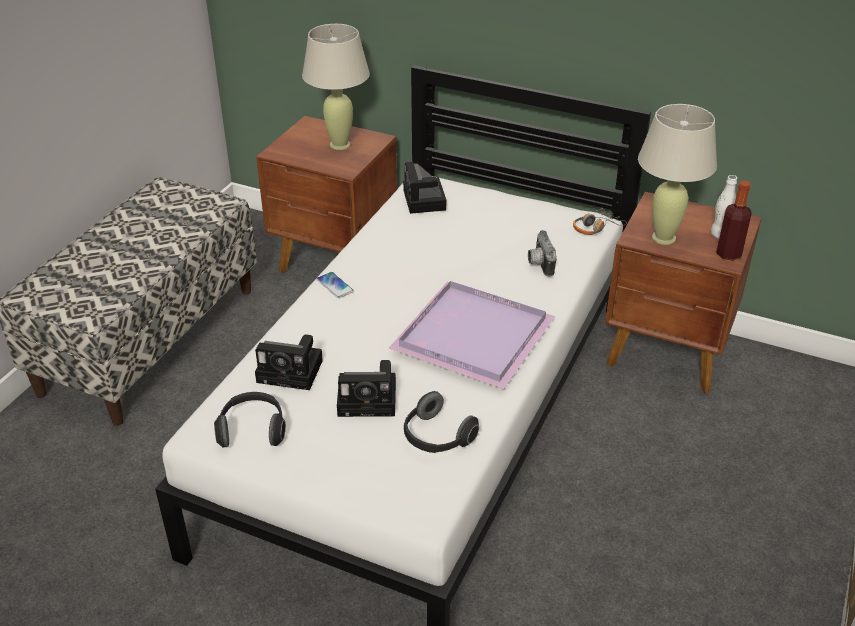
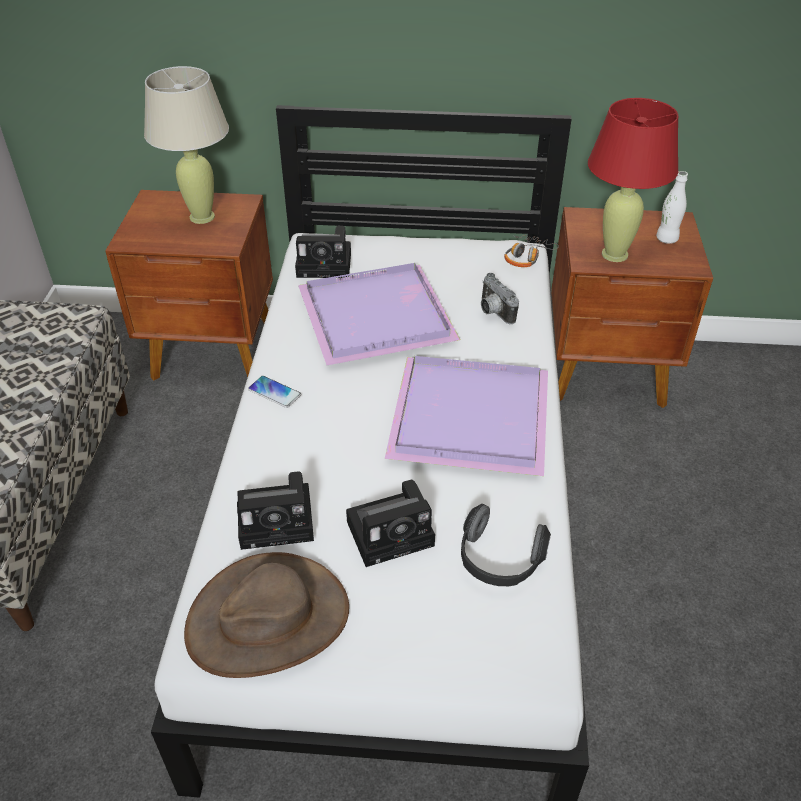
camera: 20 degrees left, 5 degrees up
headphones [214,392,286,448] -> brown hat [184,552,349,678]
camera [403,162,446,214] -> camera turned 60 degrees counterclockwise [295,226,351,278]
beige table lamp [638,104,717,245] -> red table lamp [588,98,678,262]
bottle [716,180,752,261] -> none
none -> purple tray [298,263,460,365]

